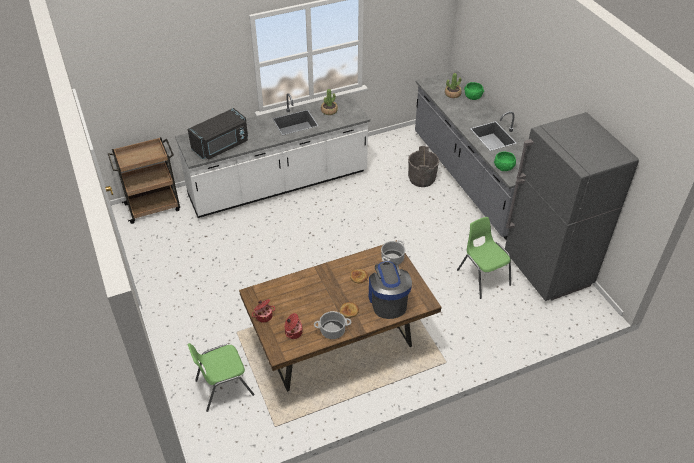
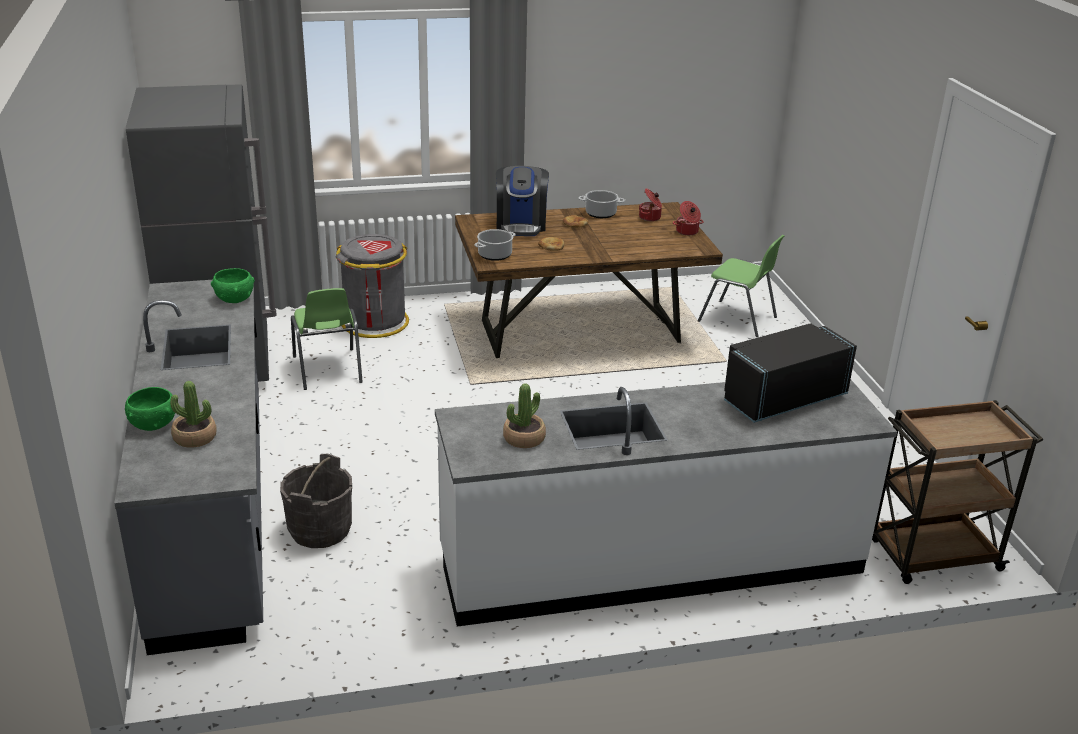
camera: 170 degrees left, 15 degrees down
green chair [188,343,255,412] -> green chair turned 45 degrees clockwise [698,235,784,337]
none -> grey trash can [336,234,409,338]

